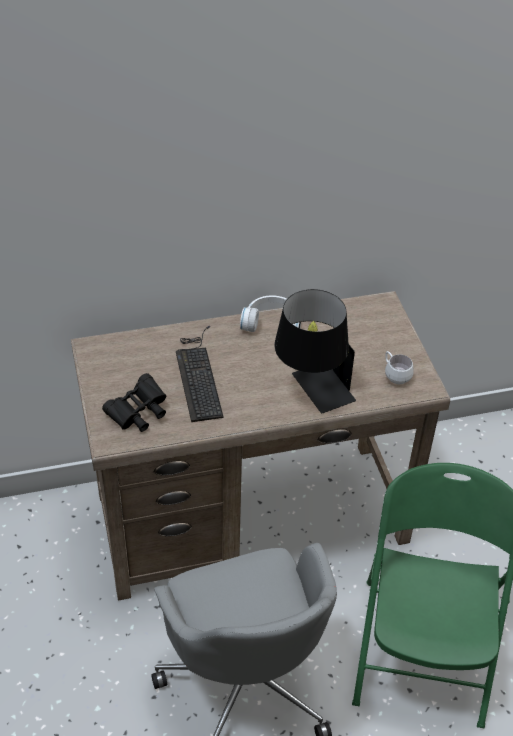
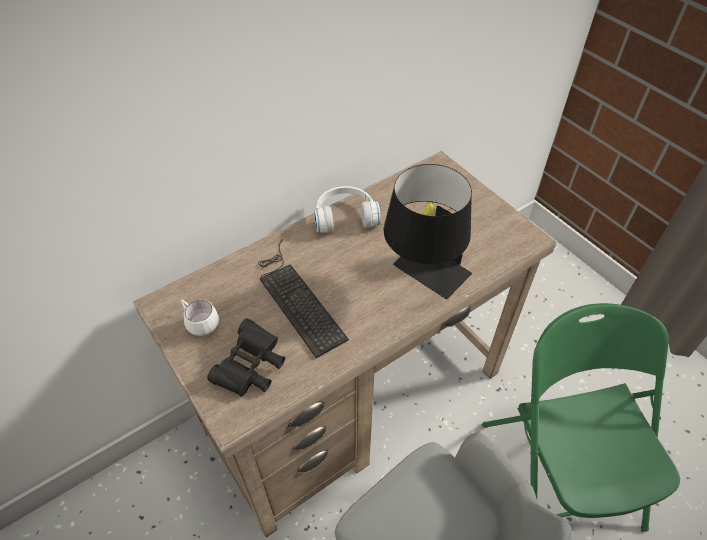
camera: 20 degrees left, 5 degrees up
white mug [385,351,413,384] -> white mug moved to [180,300,219,336]

